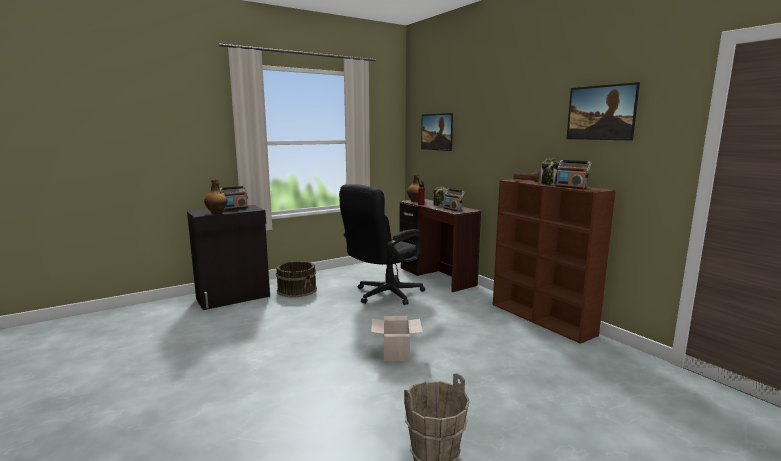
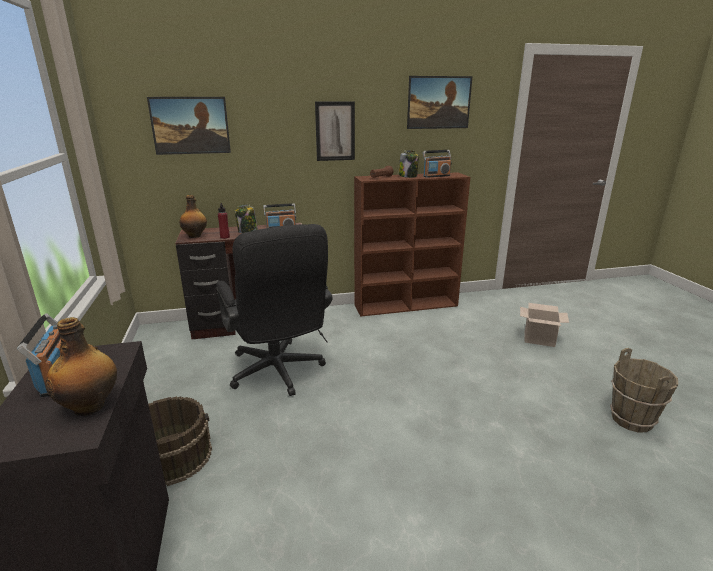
camera: 70 degrees left, 10 degrees up
cardboard box [371,316,422,361] -> cardboard box moved to [520,303,569,347]
none -> picture [315,101,355,161]

